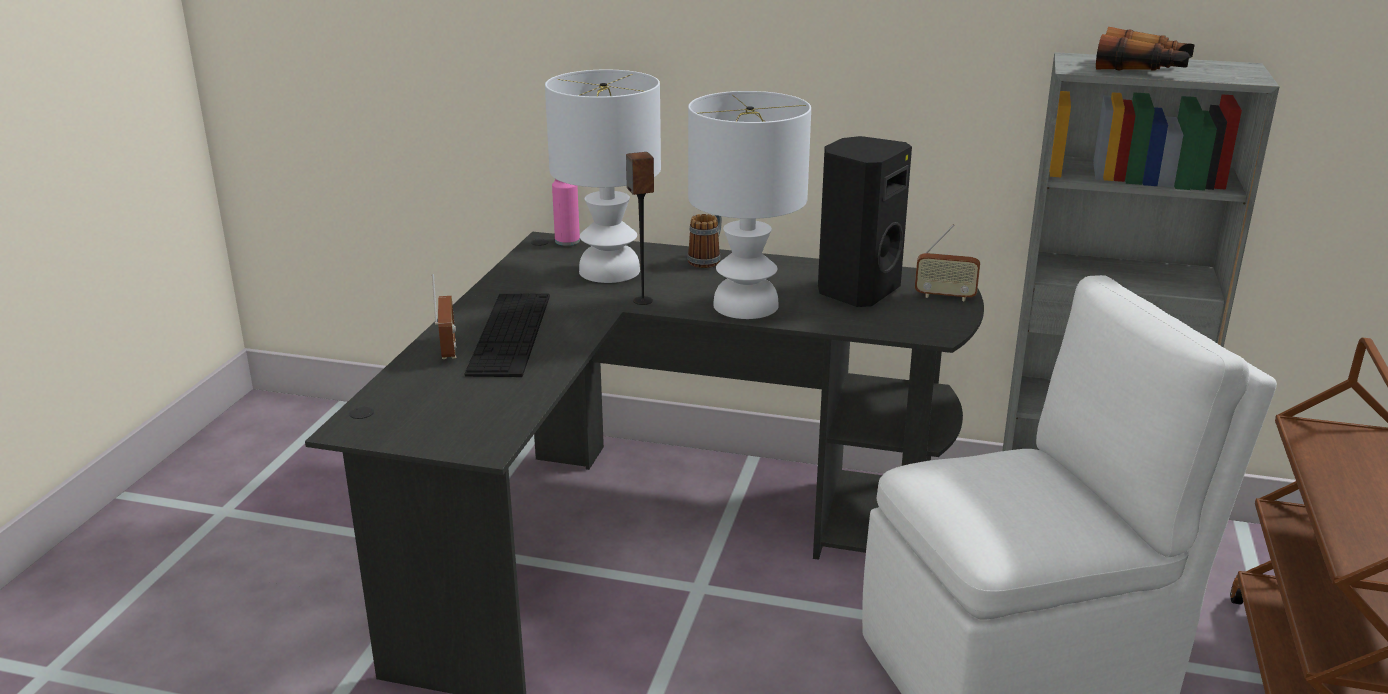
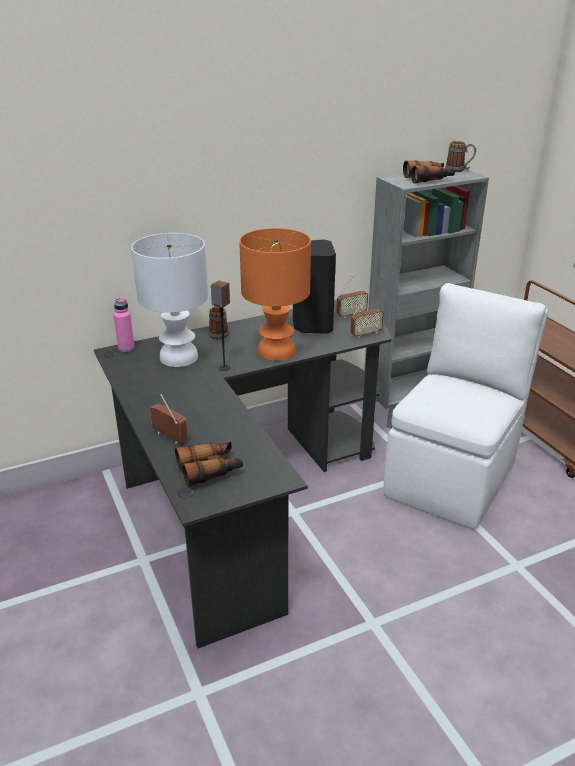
camera: 40 degrees left, 5 degrees up
keyboard [465,294,550,377] -> none
white table lamp [688,91,811,319] -> orange table lamp [239,228,311,361]
none -> binoculars [175,442,243,488]
none -> radio [350,295,384,338]
none -> mug [446,141,476,172]

